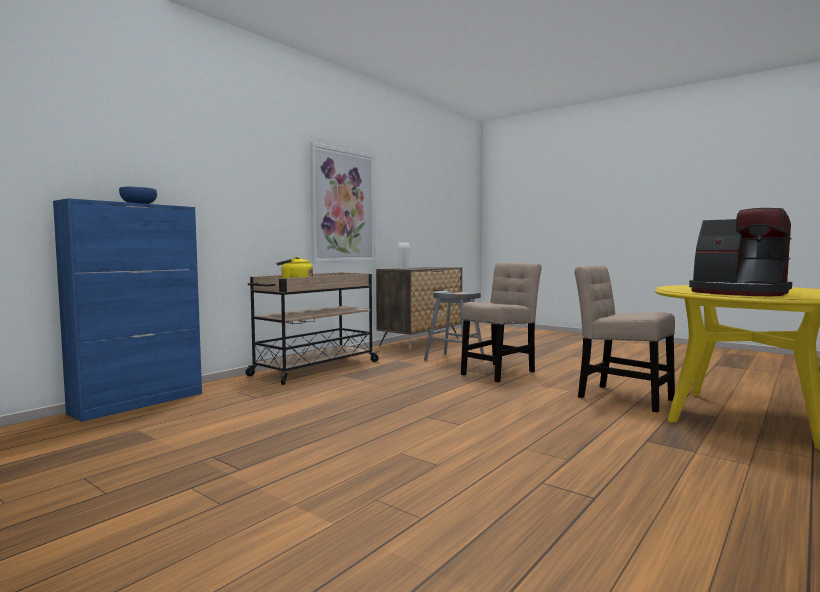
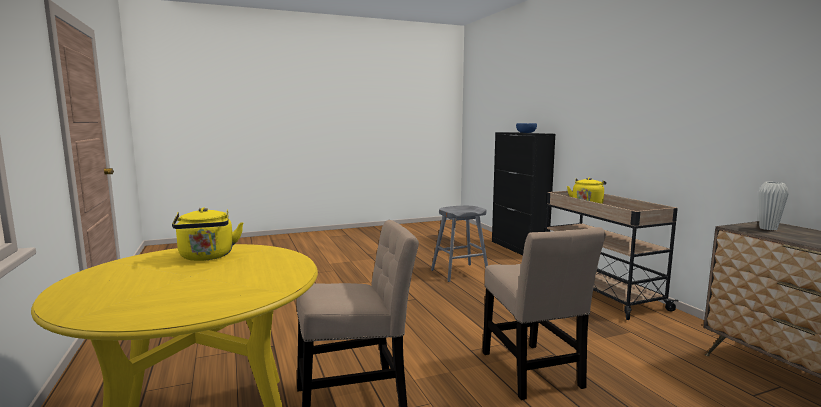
camera: 120 degrees right, 5 degrees up
blue cabinet [53,198,202,422] -> black cabinet [492,132,555,255]
picture [310,142,375,263] -> none
grey stool [424,291,484,361] -> grey stool moved to [431,206,488,282]
coffee machine [689,208,792,296] -> yellow kettle [172,207,244,261]

